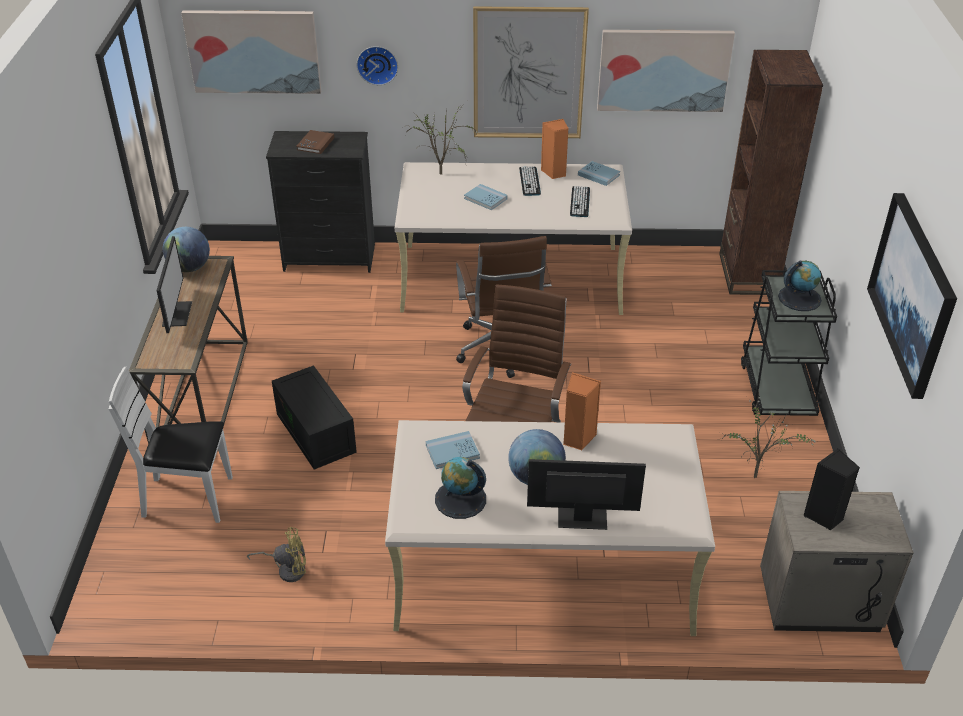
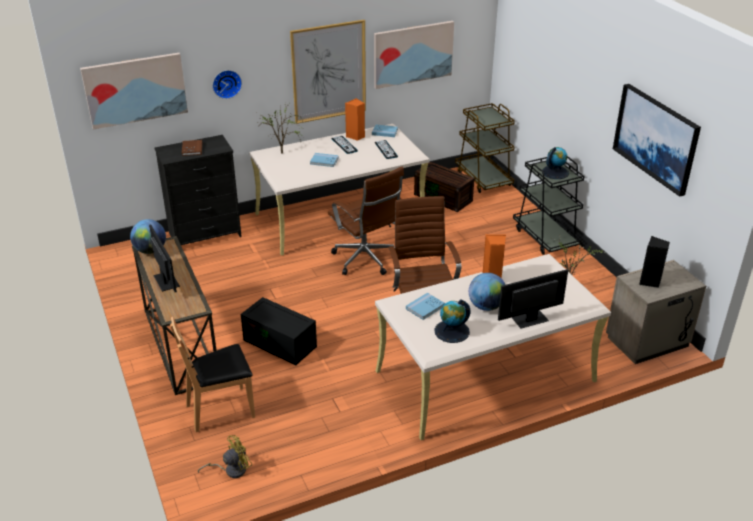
camera: 25 degrees left, 5 degrees down
white chair [109,367,233,523] -> brown chair [170,317,255,432]
yellow fan [247,527,306,582] -> yellow fan moved to [198,435,252,478]
brown bookcase [719,50,823,295] -> brown cart [455,103,515,193]
none -> brown storage box [414,162,475,212]

